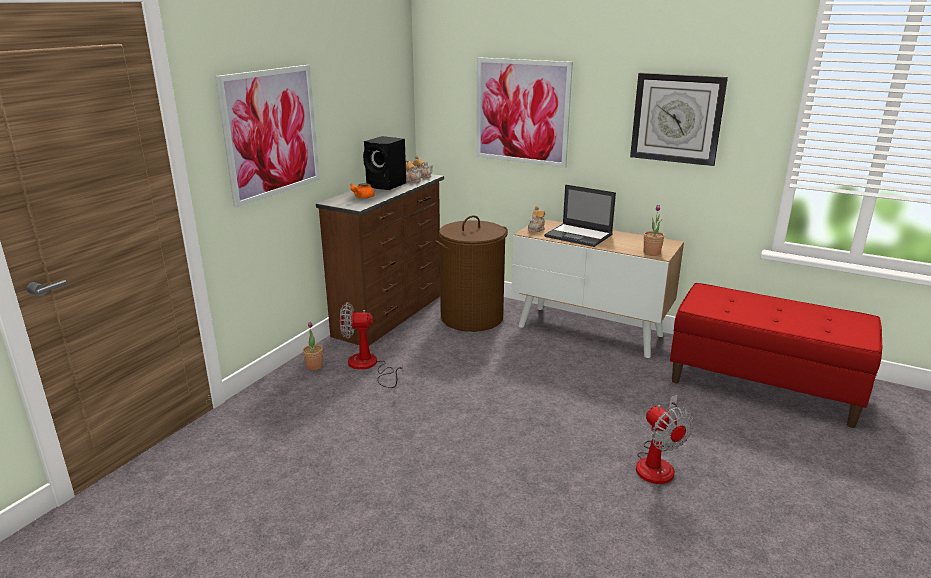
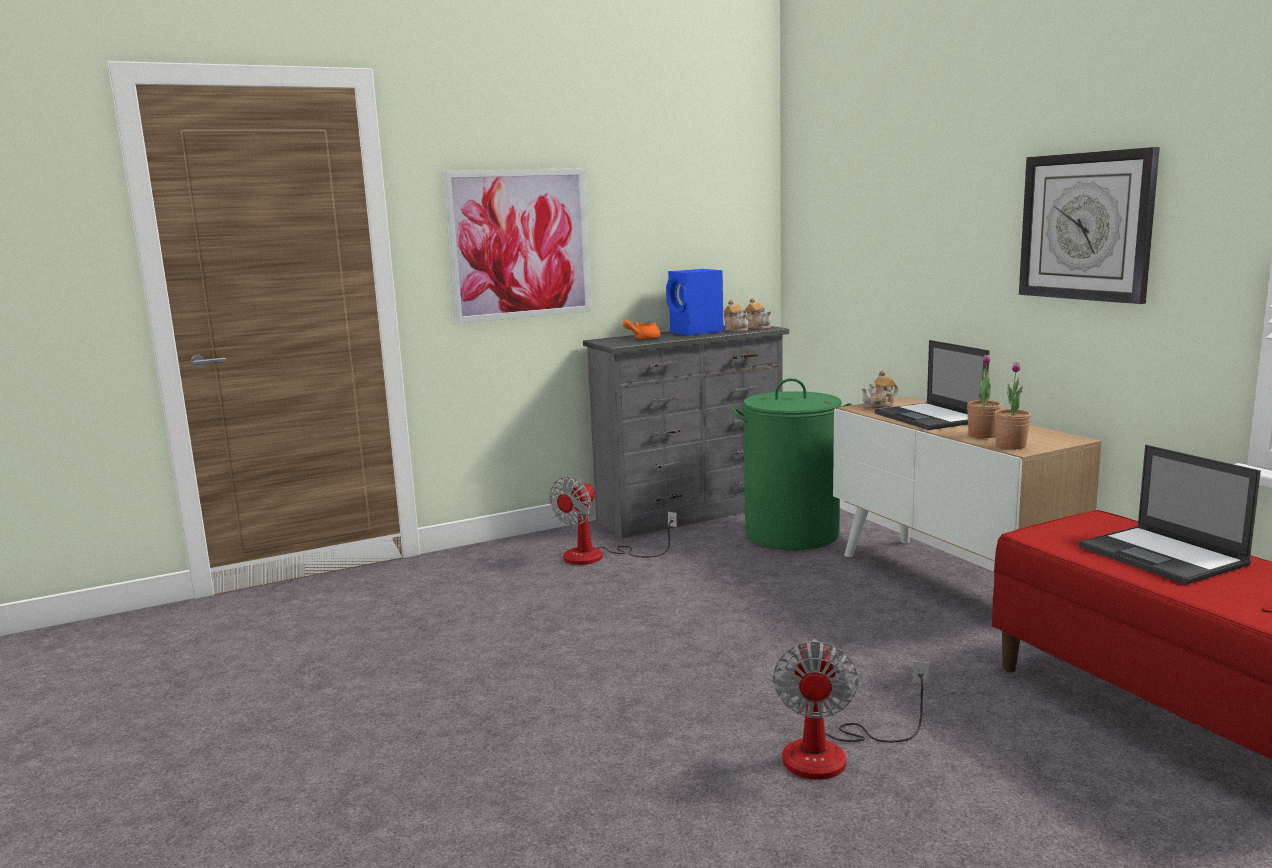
camera: 35 degrees right, 10 degrees down
potted plant [303,322,323,370] -> potted plant moved to [967,355,1002,438]
brown dresser [316,174,444,346] -> grey dresser [583,326,789,538]
fan [340,302,403,388] -> fan turned 90 degrees counterclockwise [549,476,677,565]
black speaker [363,136,406,190] -> blue speaker [666,269,724,335]
brown laundry basket [435,215,508,332] -> green laundry basket [732,378,852,550]
picture [476,57,573,168] -> none
none -> laptop [1079,445,1261,585]

